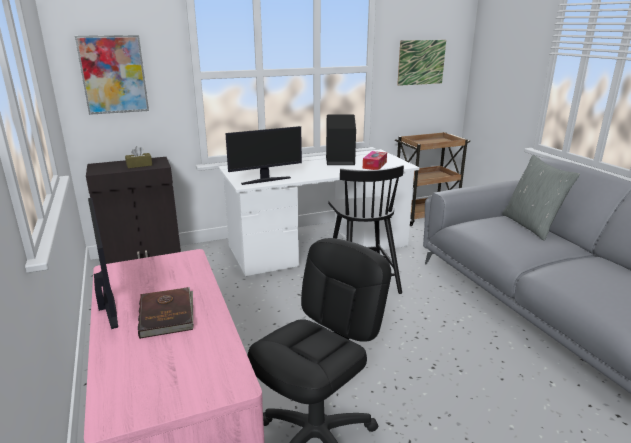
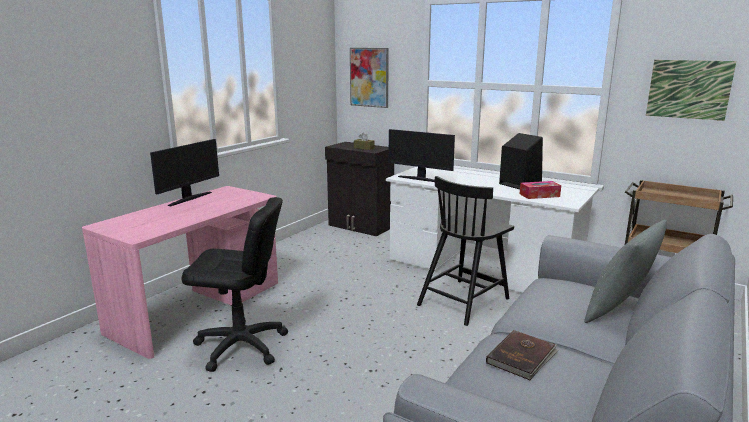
camera: 55 degrees right, 5 degrees down
brown book [138,287,194,339] -> brown book moved to [486,330,559,380]

